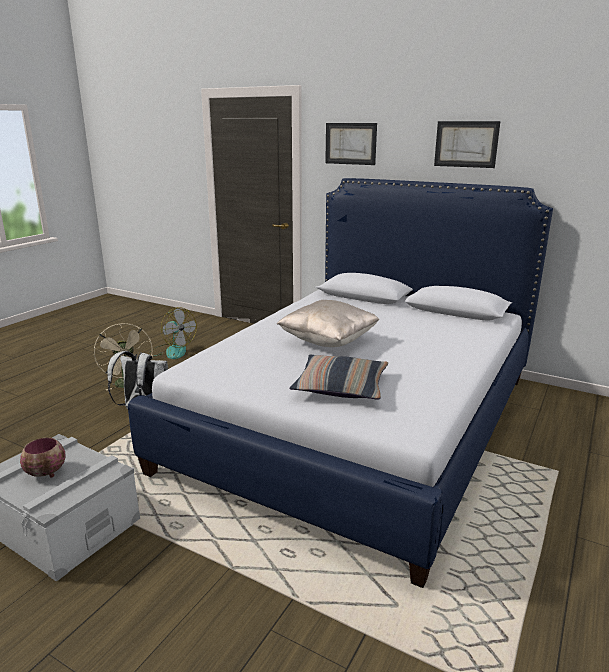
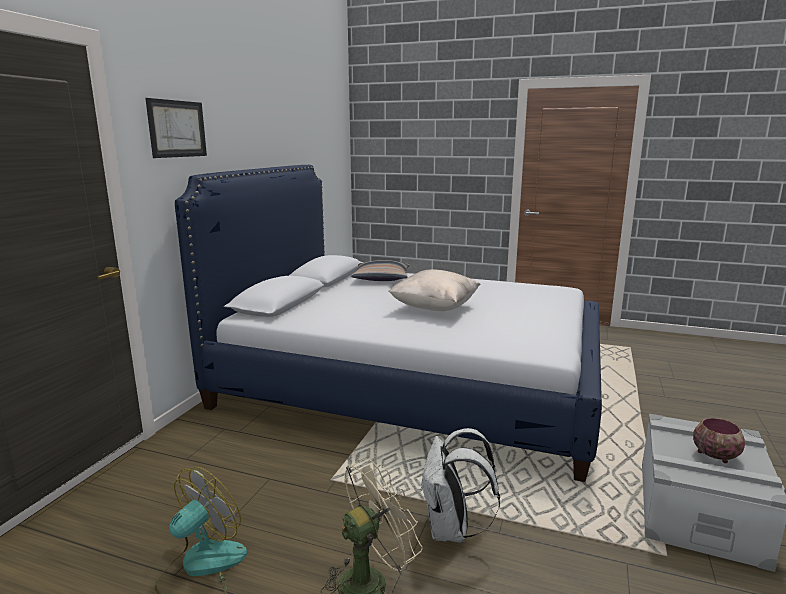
camera: 100 degrees left, 5 degrees down
pillow [289,355,388,400] -> pillow moved to [351,260,410,281]
picture [434,121,501,168] -> none

